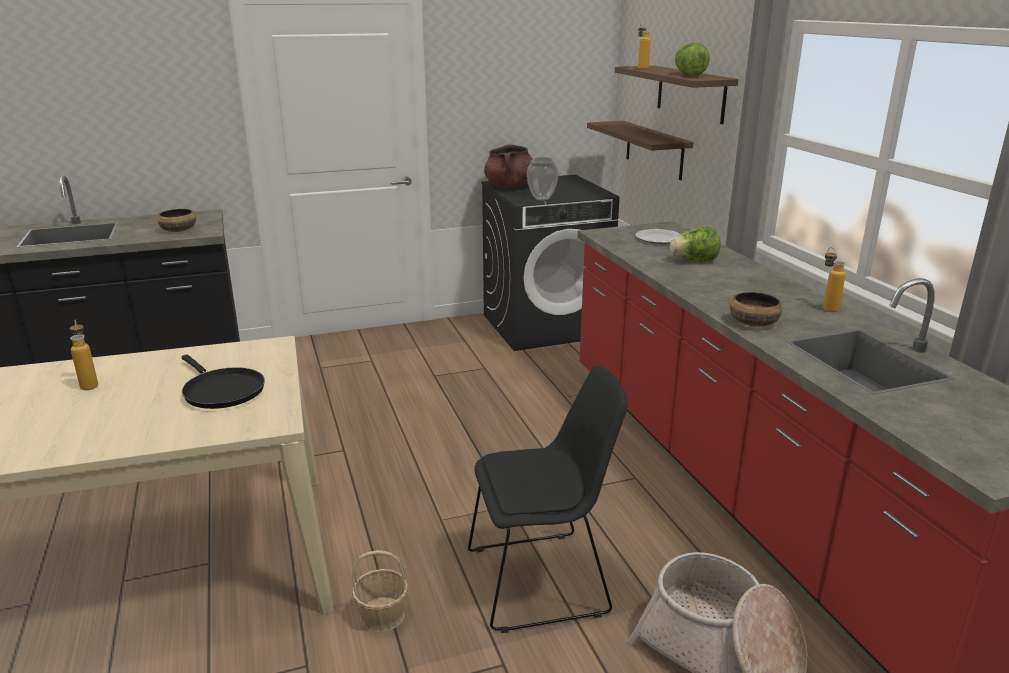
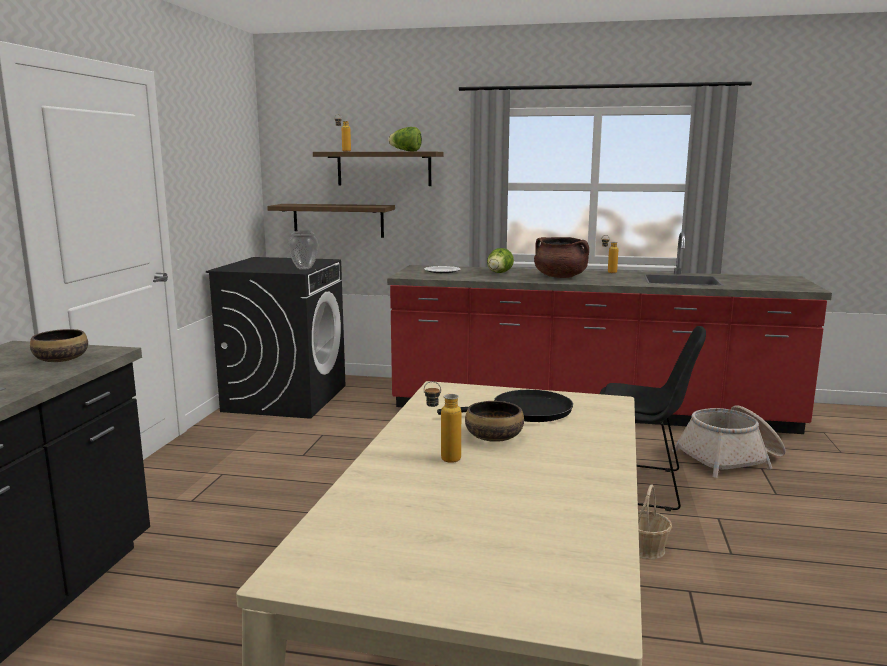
camera: 60 degrees left, 10 degrees down
black chair [468,366,628,633] -> black chair turned 90 degrees clockwise [600,326,706,511]
brown cooking pot [484,144,533,188] -> brown cooking pot moved to [534,237,589,278]
bowl [730,292,782,327] -> bowl moved to [465,401,524,442]

